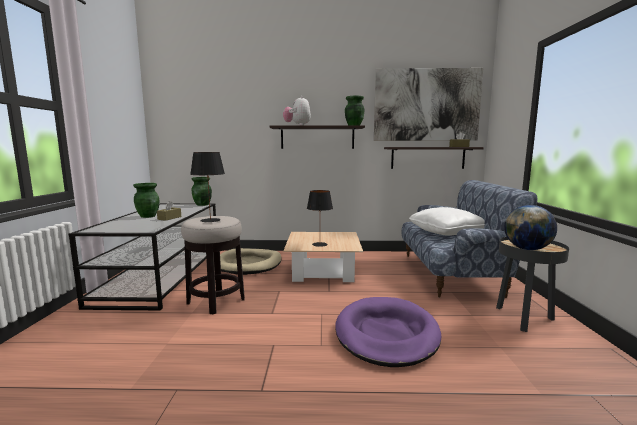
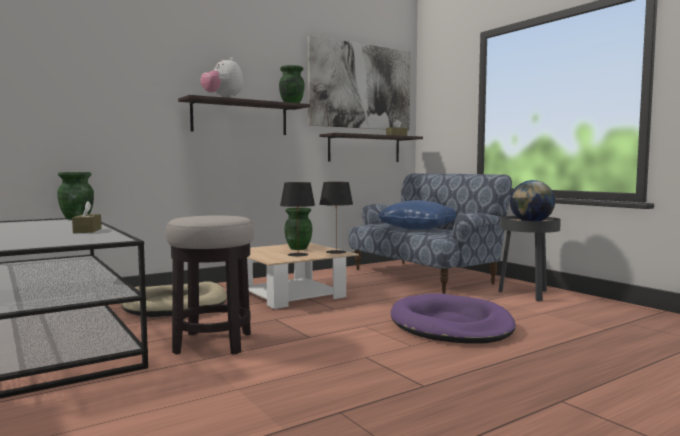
camera: 35 degrees left, 5 degrees down
green vase [133,183,159,218] -> green vase moved to [284,208,312,250]
black table lamp [190,152,225,222] -> black table lamp moved to [319,182,353,254]
white pillow [409,207,485,236] -> blue pillow [378,200,457,230]

